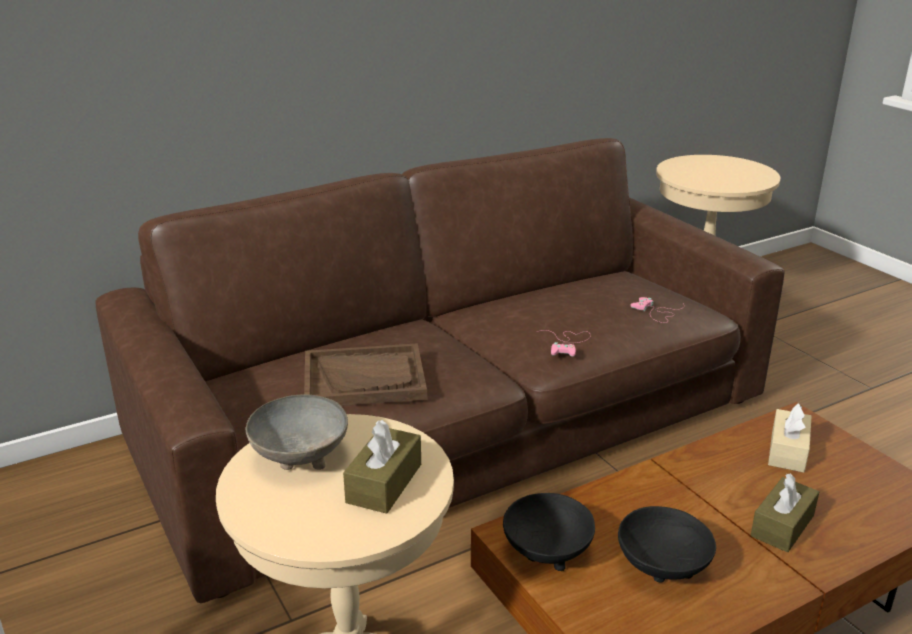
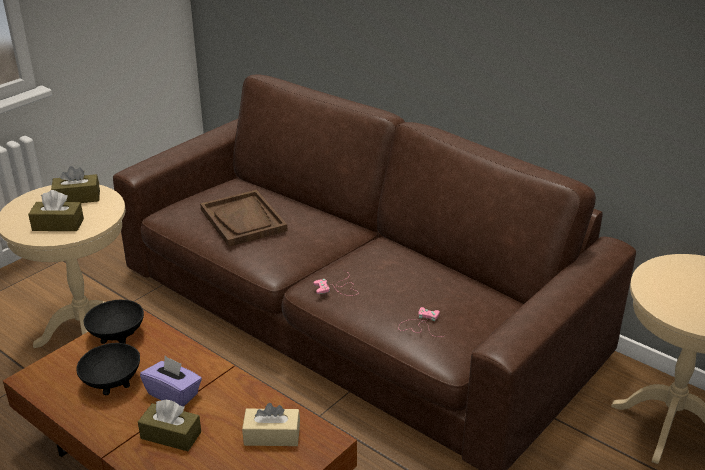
camera: 70 degrees right, 5 degrees up
grey bowl [246,394,348,470] -> brown tissue box [51,166,100,203]
none -> purple tissue box [140,356,202,406]

